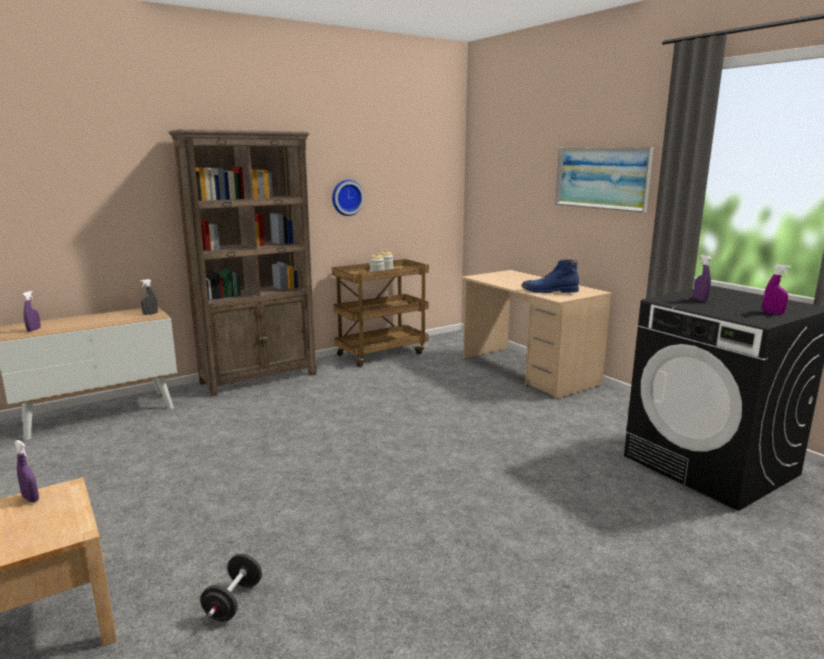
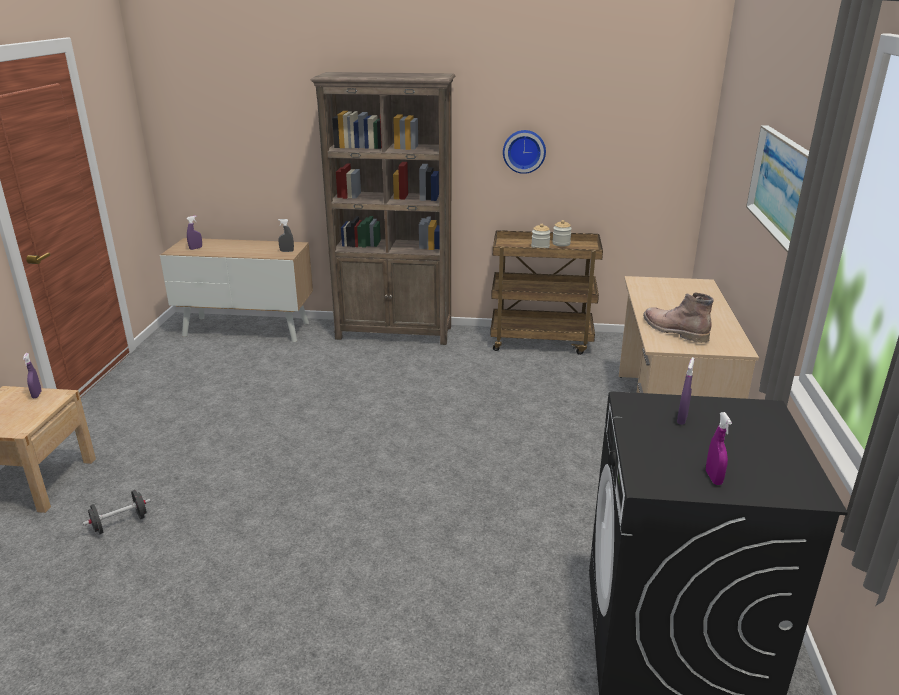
camera: 40 degrees right, 10 degrees up
blue boot [521,259,579,293] -> brown boot [643,292,714,343]

